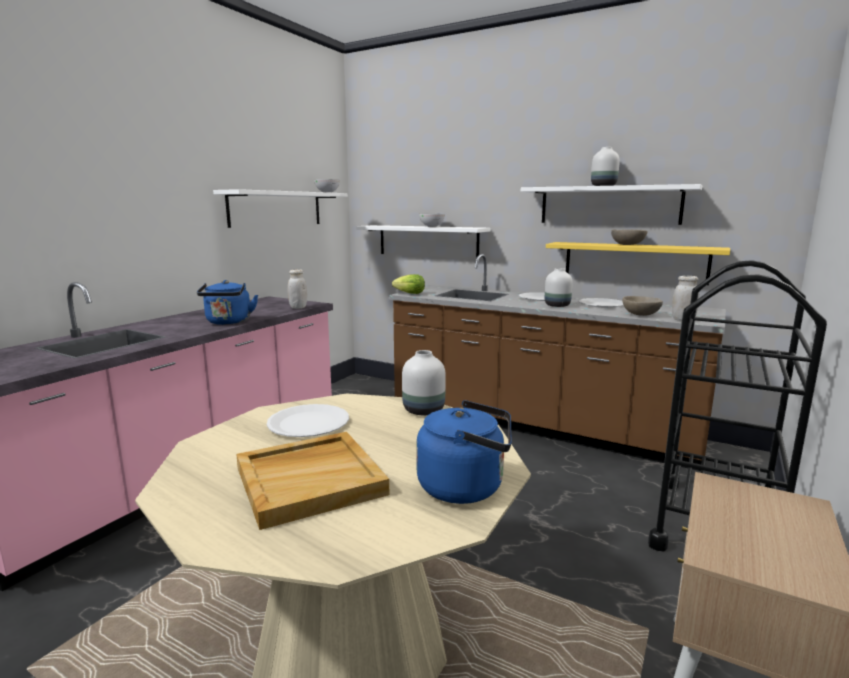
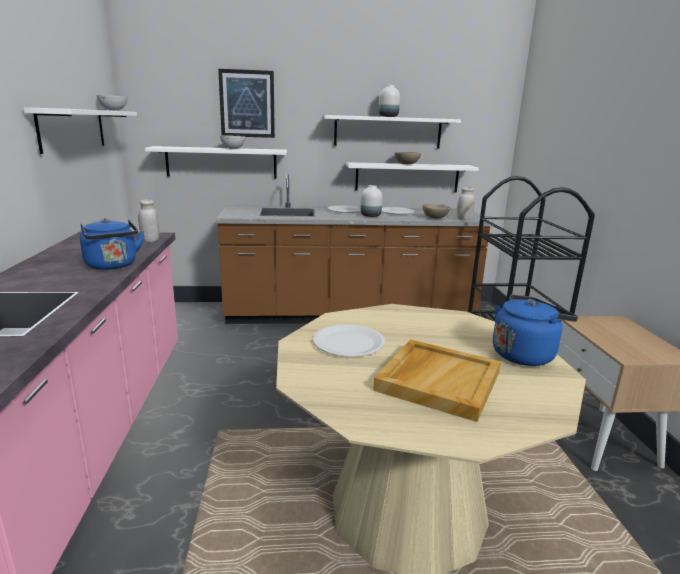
camera: 35 degrees left, 5 degrees up
lettuce [392,274,425,294] -> none
white vase [402,350,446,415] -> none
yellow shelf [546,242,730,285] -> white shelf [346,162,479,192]
none -> picture [218,69,275,138]

